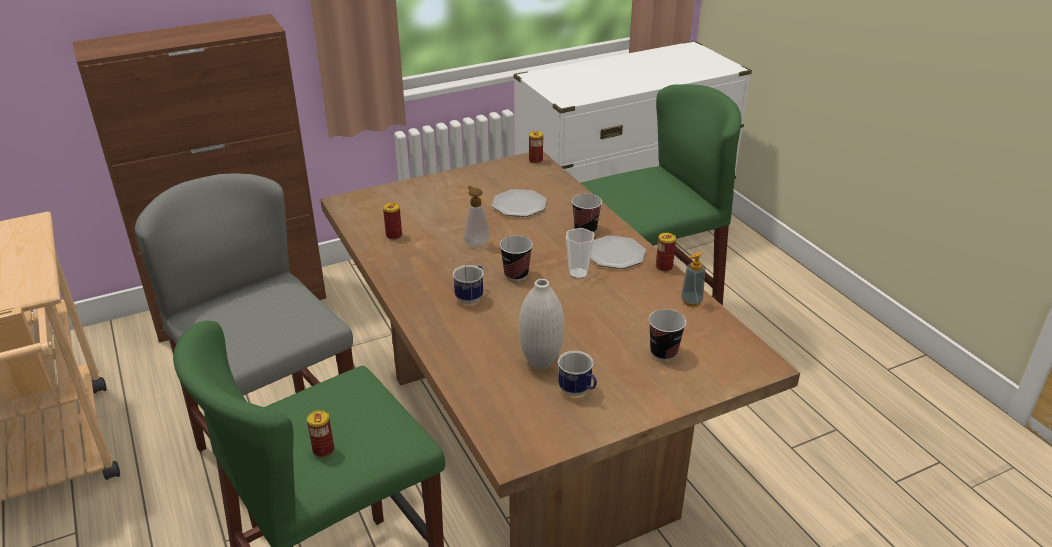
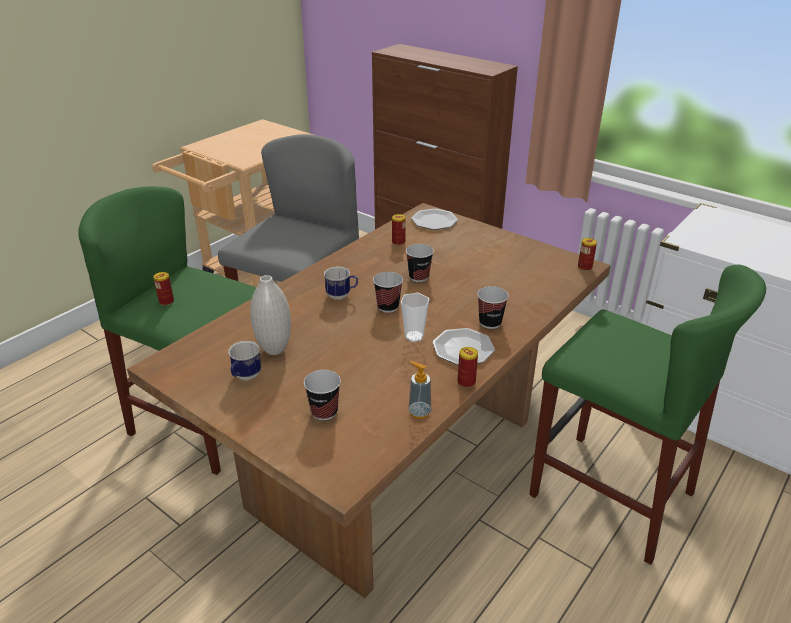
camera: 65 degrees right, 0 degrees up
soap dispenser [464,186,490,247] -> cup [406,244,434,282]
plate [492,189,547,217] -> plate moved to [411,208,458,230]

